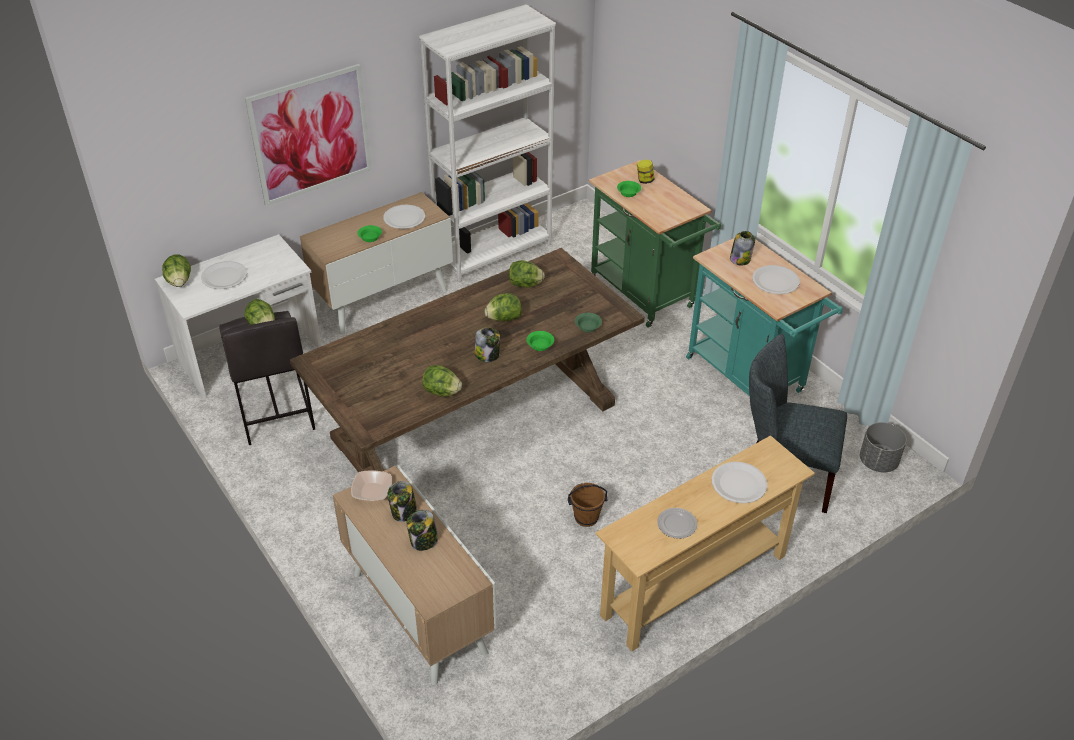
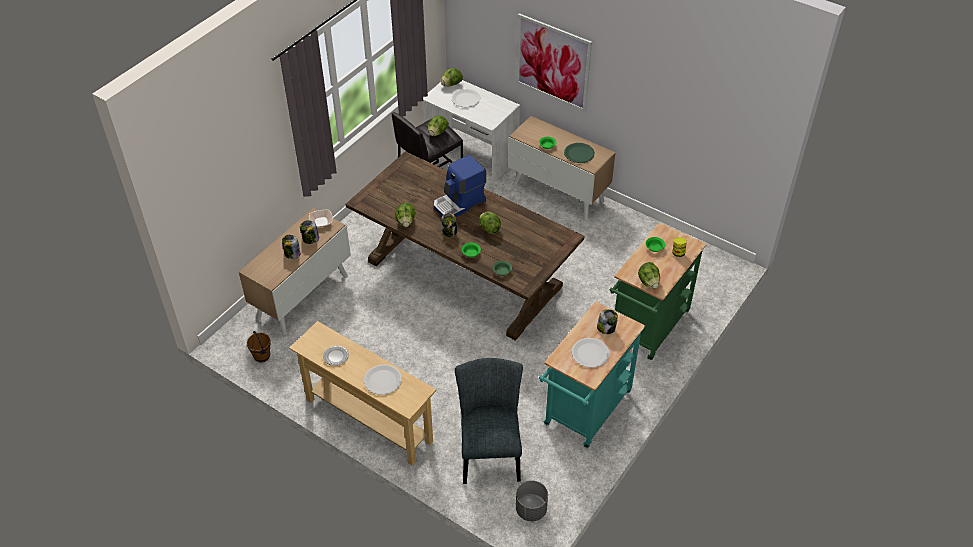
camera: 70 degrees right, 5 degrees up
white plate [383,205,425,229] -> green plate [564,143,595,163]
white bookcase [419,4,556,282] -> none
lettuce [509,260,545,287] -> lettuce moved to [638,262,660,289]
brown bucket [568,483,607,527] -> brown bucket moved to [247,331,271,362]
none -> coffee machine [434,155,486,217]

